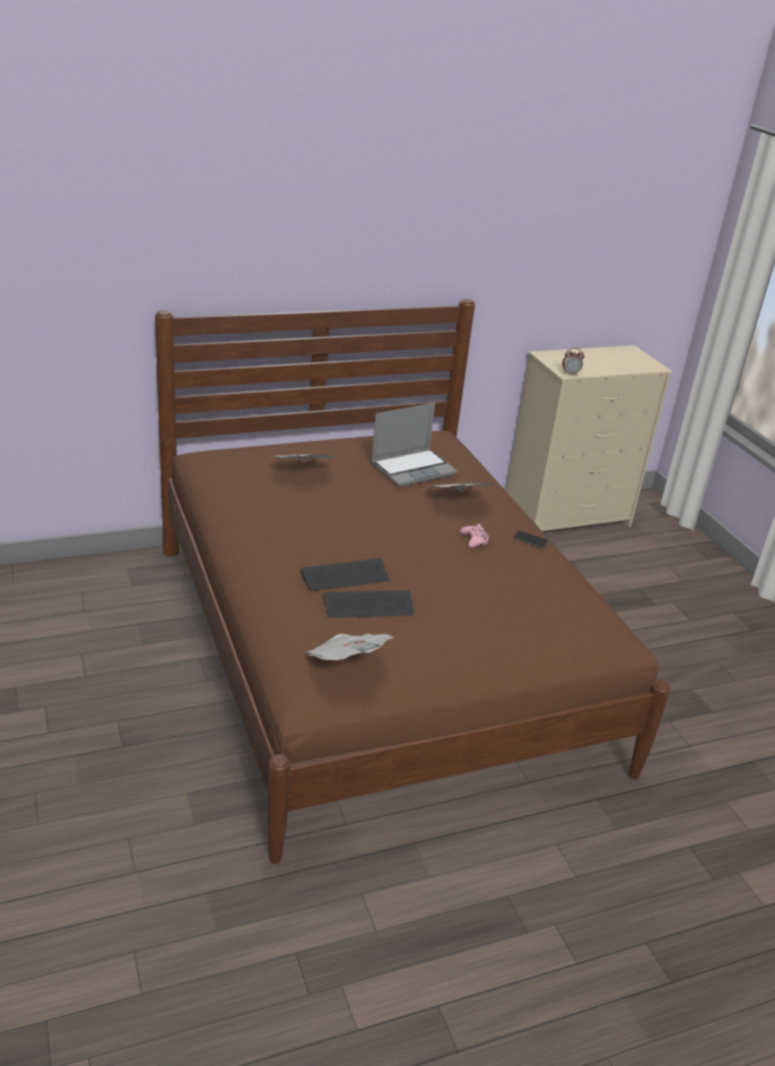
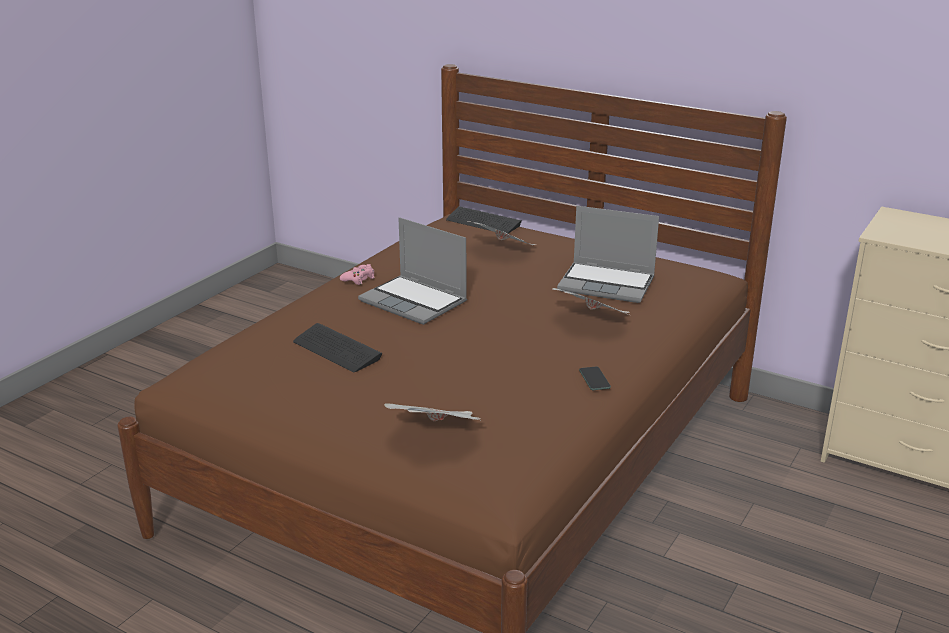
camera: 55 degrees right, 5 degrees down
keyboard [301,558,389,591] -> keyboard moved to [446,206,522,234]
newspaper [306,634,394,660] -> newspaper moved to [385,403,482,421]
pink game controller [460,524,489,548] -> pink game controller moved to [340,264,375,285]
alarm clock [562,348,585,376] -> none
none -> laptop [358,217,467,325]

